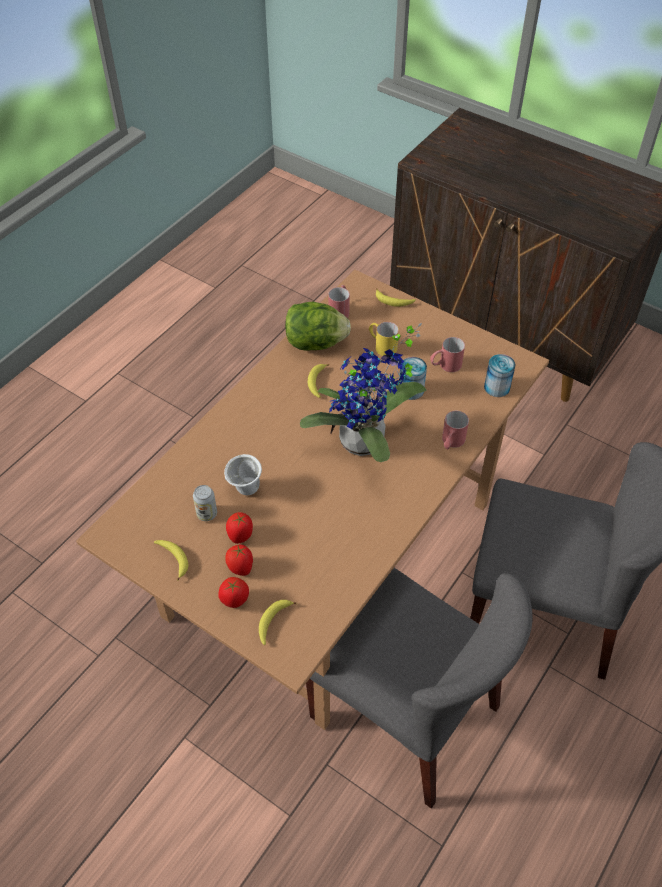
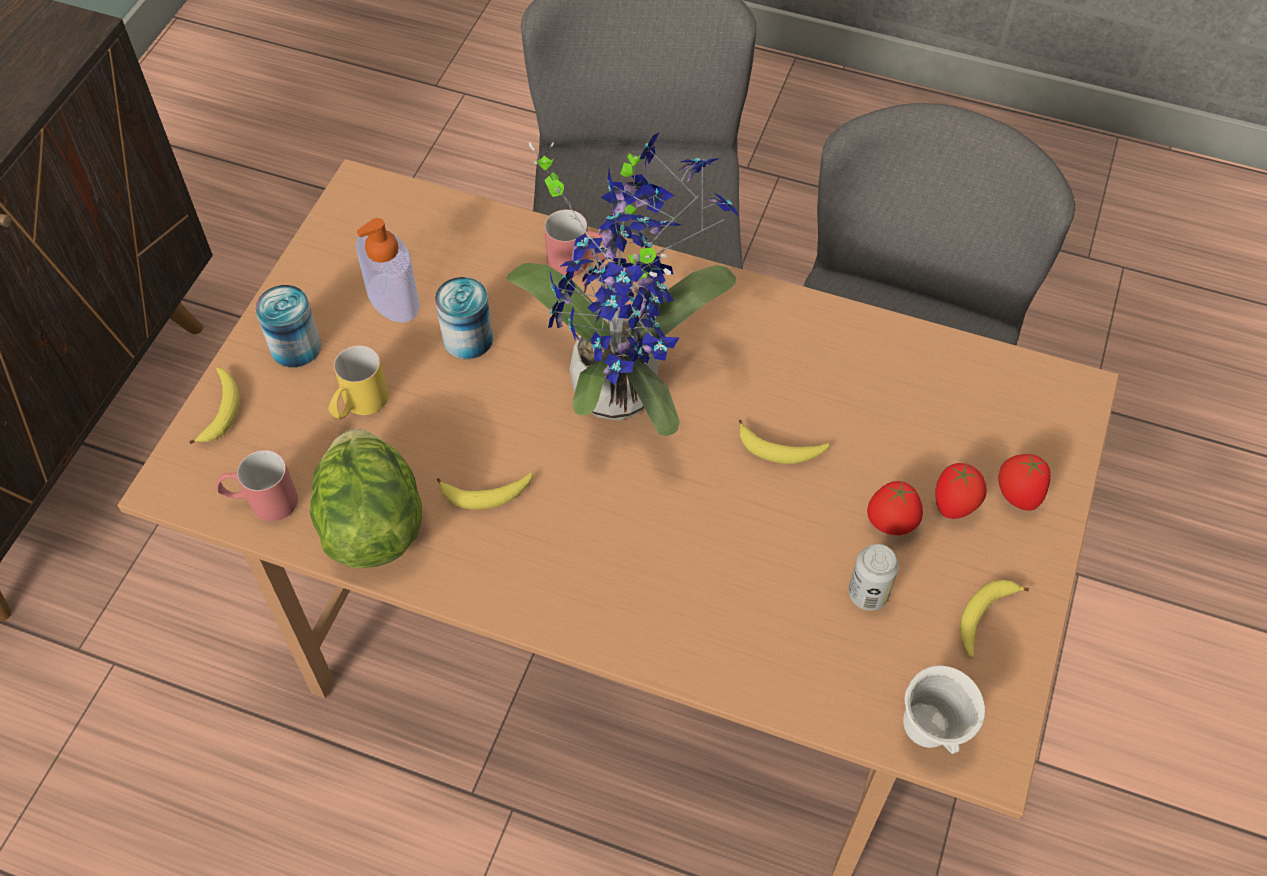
camera: 105 degrees left, 5 degrees up
white mug [224,454,262,495] -> white mug moved to [903,666,985,754]
banana [259,600,297,645] -> banana moved to [739,419,830,464]
red mug [430,337,465,372] -> soap dispenser [356,218,420,323]
can [484,354,515,397] -> can moved to [255,285,321,368]

